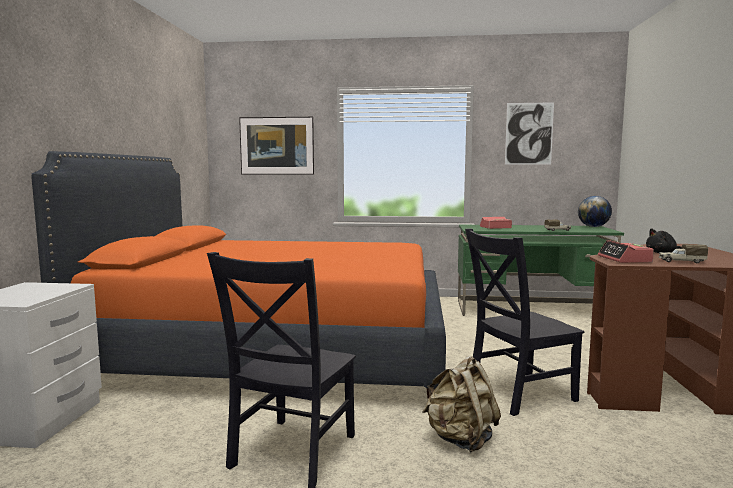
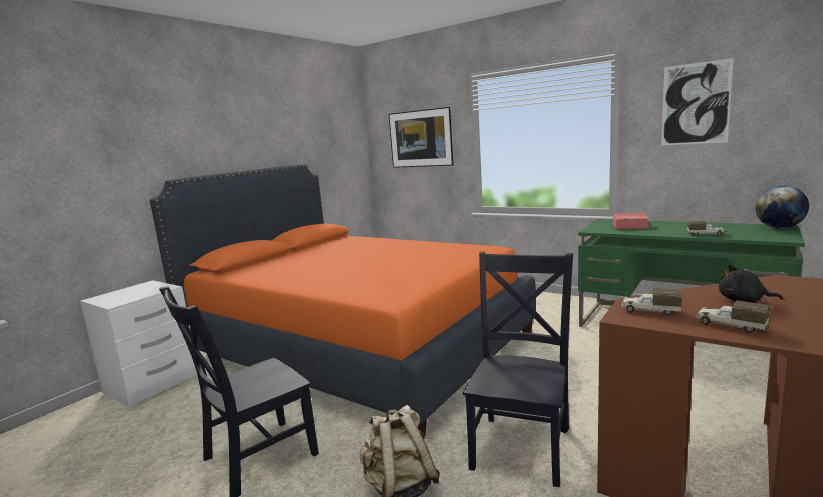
camera: 30 degrees right, 5 degrees up
black chair [465,229,584,416] -> black chair turned 105 degrees clockwise [463,251,573,487]
alarm clock [598,240,654,263] -> toy truck [621,288,682,316]

